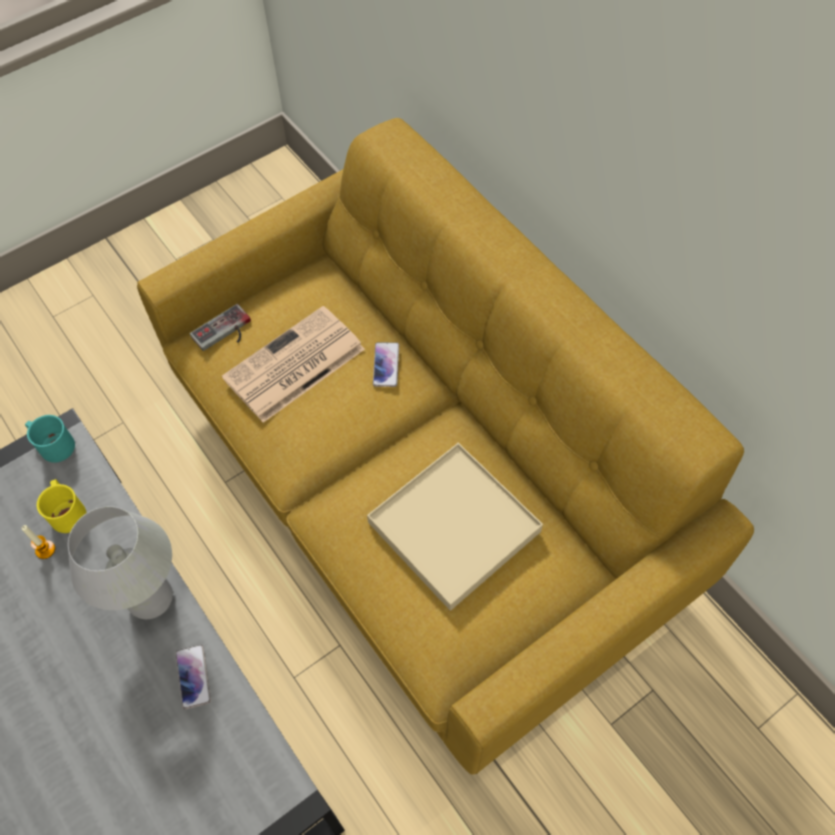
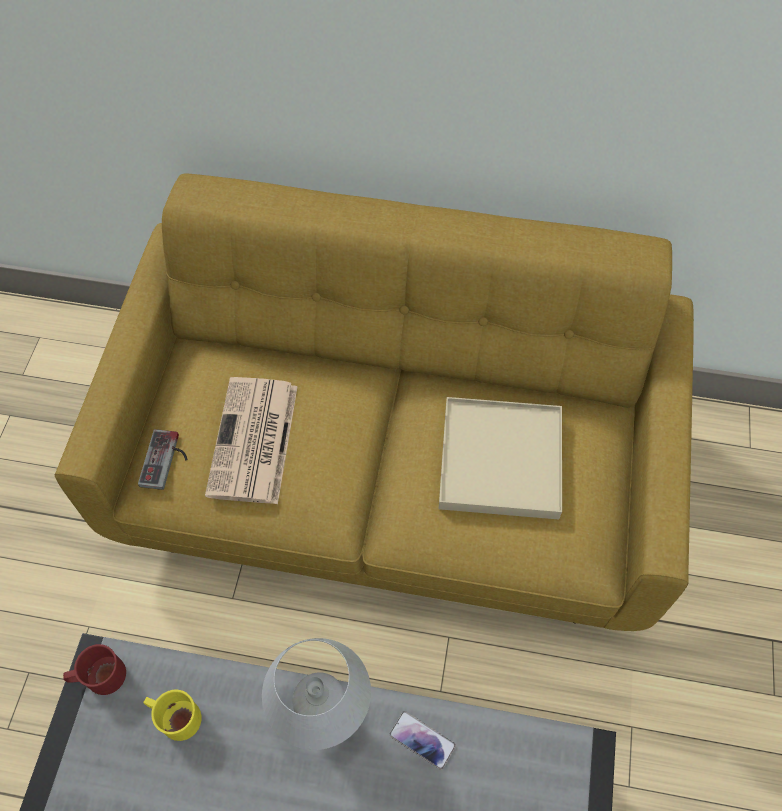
camera: 45 degrees left, 0 degrees up
candle [22,525,55,559] -> none
turquoise mug [25,415,75,463] -> red mug [63,644,126,695]
phone [373,342,399,387] -> none

